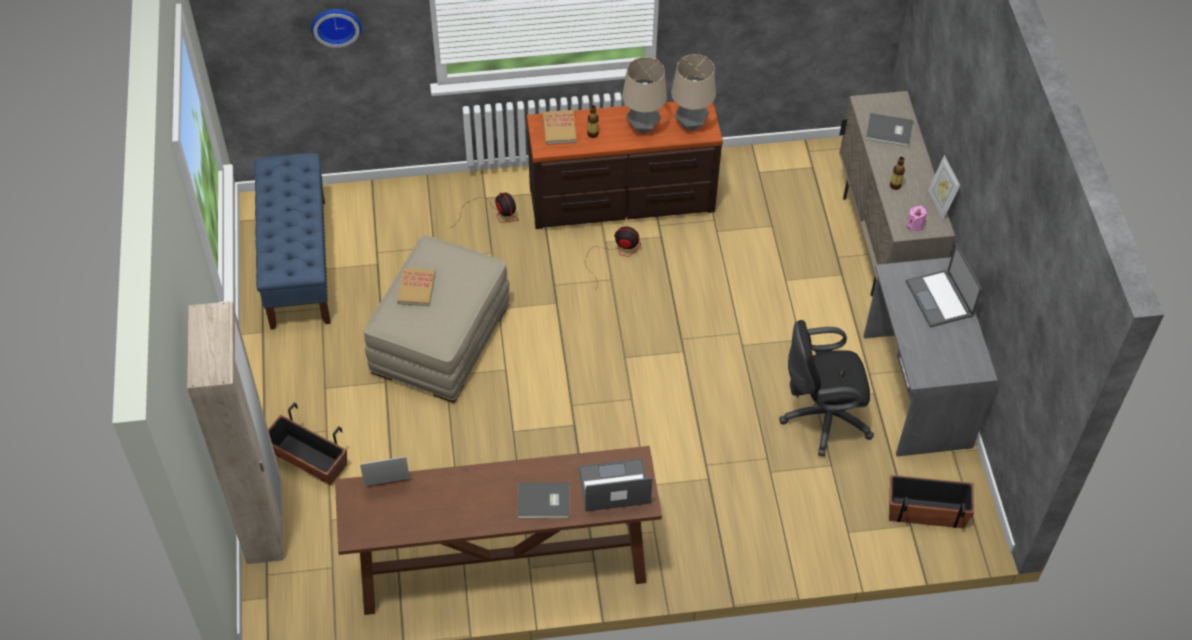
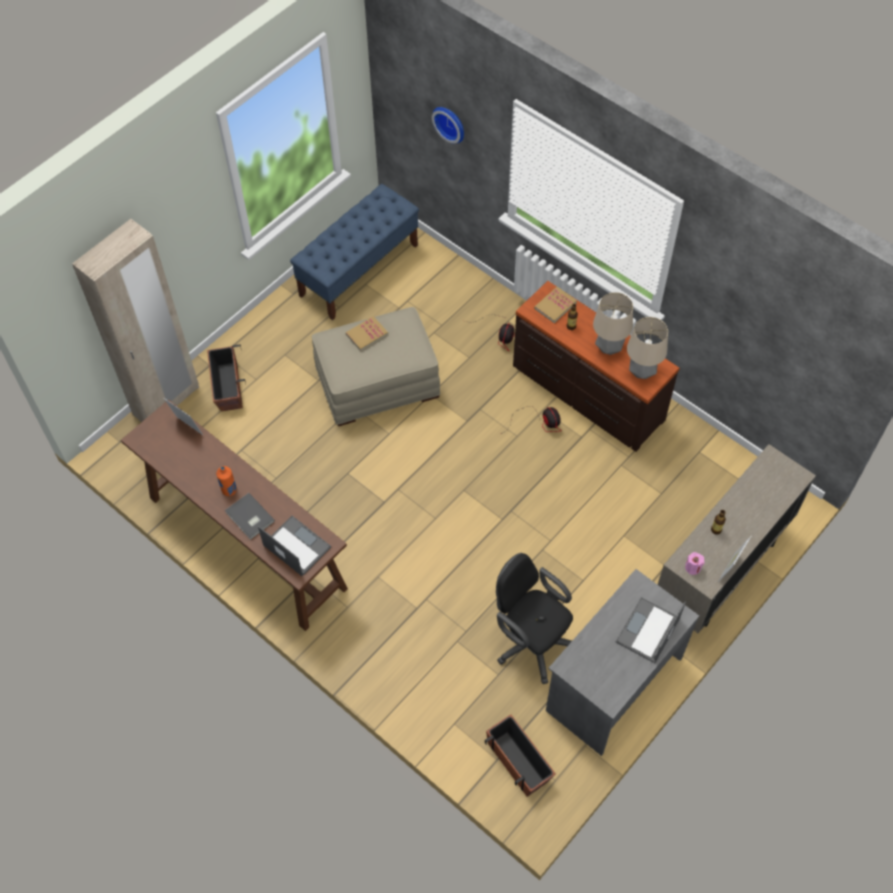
camera: 50 degrees right, 5 degrees up
grey book [866,113,913,146] -> none
none -> orange bottle [216,466,237,496]

